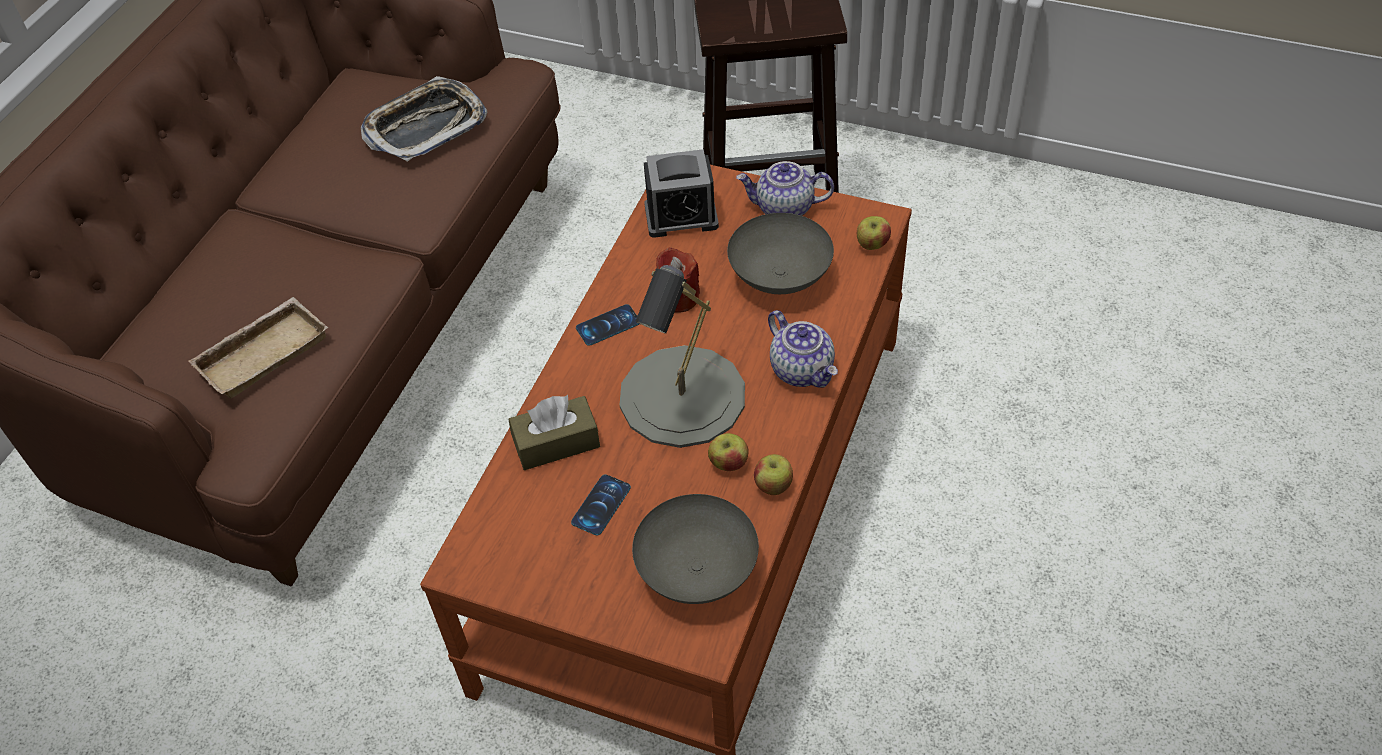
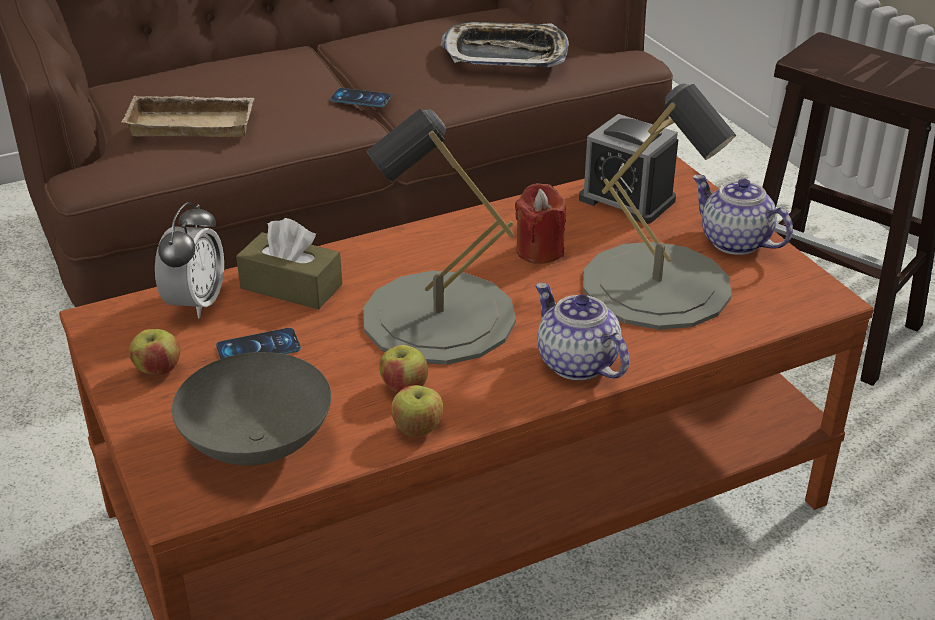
camera: 40 degrees right, 15 degrees down
phone [576,304,639,346] -> phone moved to [330,88,391,107]
grey bowl [727,213,834,294] -> grey table lamp [583,83,736,330]
teapot [768,310,838,388] -> teapot turned 135 degrees clockwise [535,283,629,380]
apple [857,216,891,250] -> apple moved to [129,329,180,375]
none -> alarm clock [155,202,224,318]

